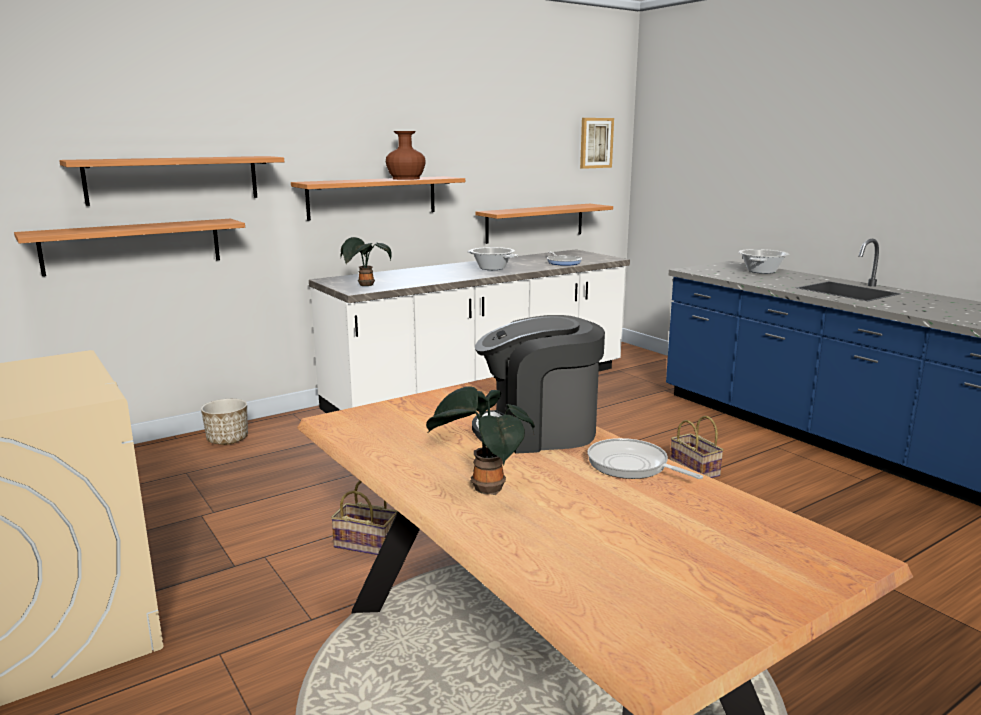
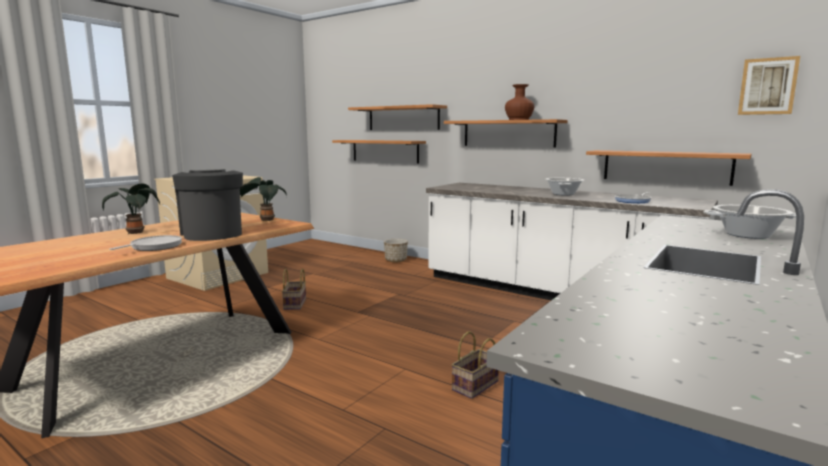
camera: 70 degrees right, 5 degrees down
potted plant [340,237,392,286] -> potted plant moved to [240,177,287,221]

